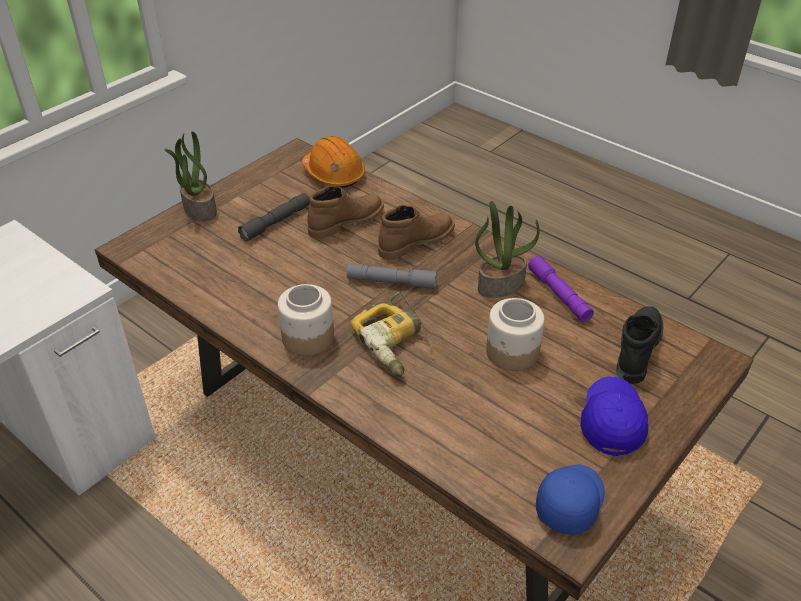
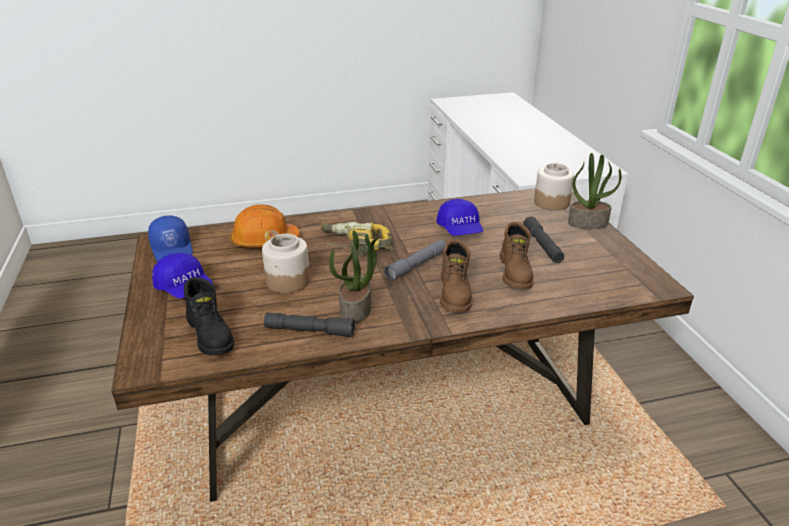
camera: 125 degrees right, 10 degrees down
jar [278,284,334,356] -> jar moved to [534,163,574,211]
orange hard hat [302,136,365,188] -> orange hard hat moved to [230,204,300,247]
purple flashlight [528,255,594,322] -> grey flashlight [264,312,355,337]
none -> blue cap [436,199,483,236]

